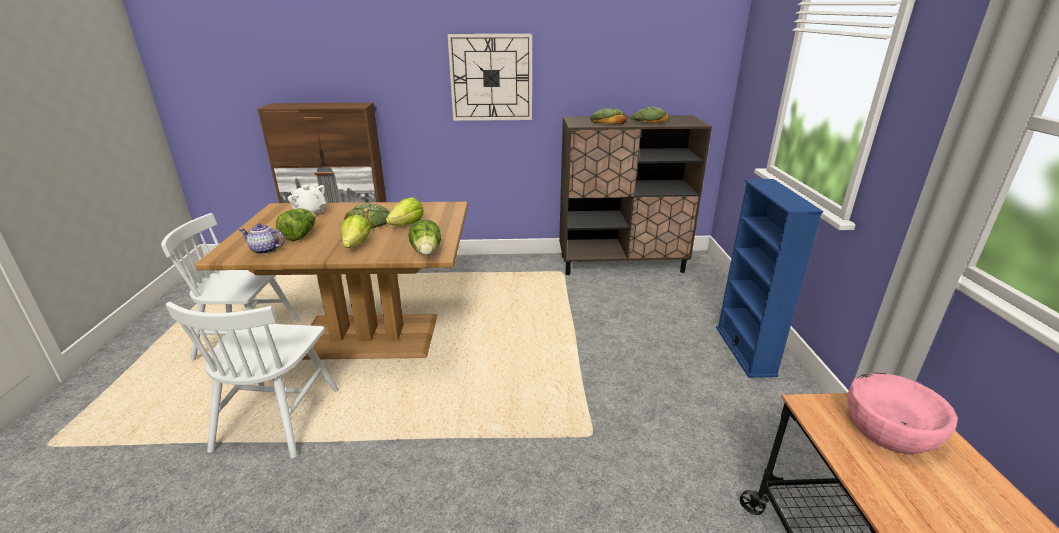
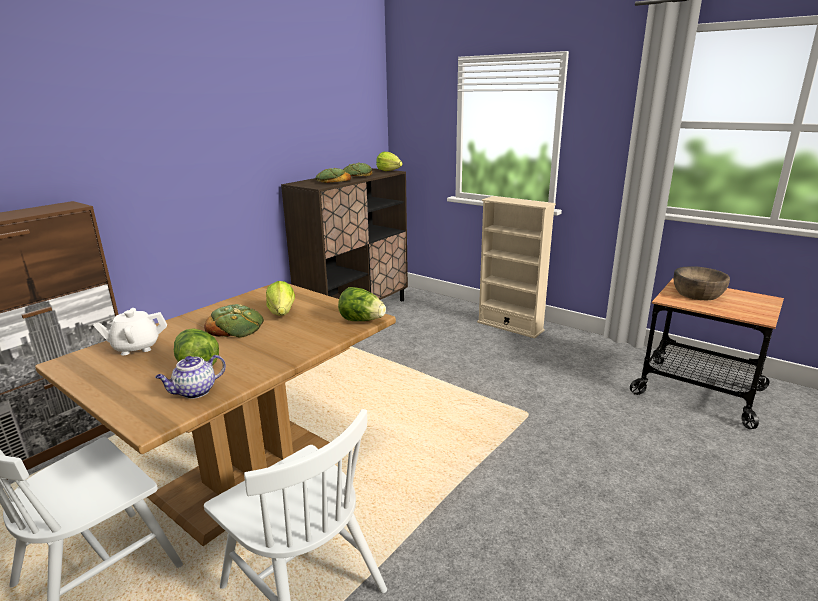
camera: 50 degrees left, 5 degrees down
lettuce [341,214,371,248] -> lettuce moved to [376,152,403,171]
wall clock [447,34,532,121] -> none
blue bookcase [716,179,823,378] -> beige bookcase [477,196,556,338]
pink bowl [847,373,958,454] -> brown bowl [674,266,730,300]

